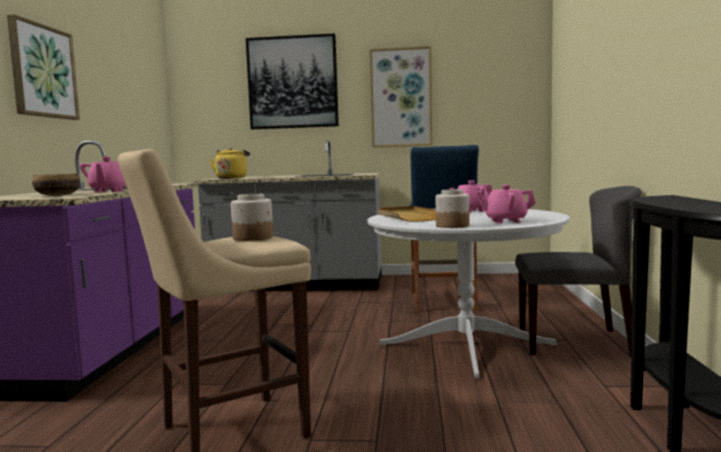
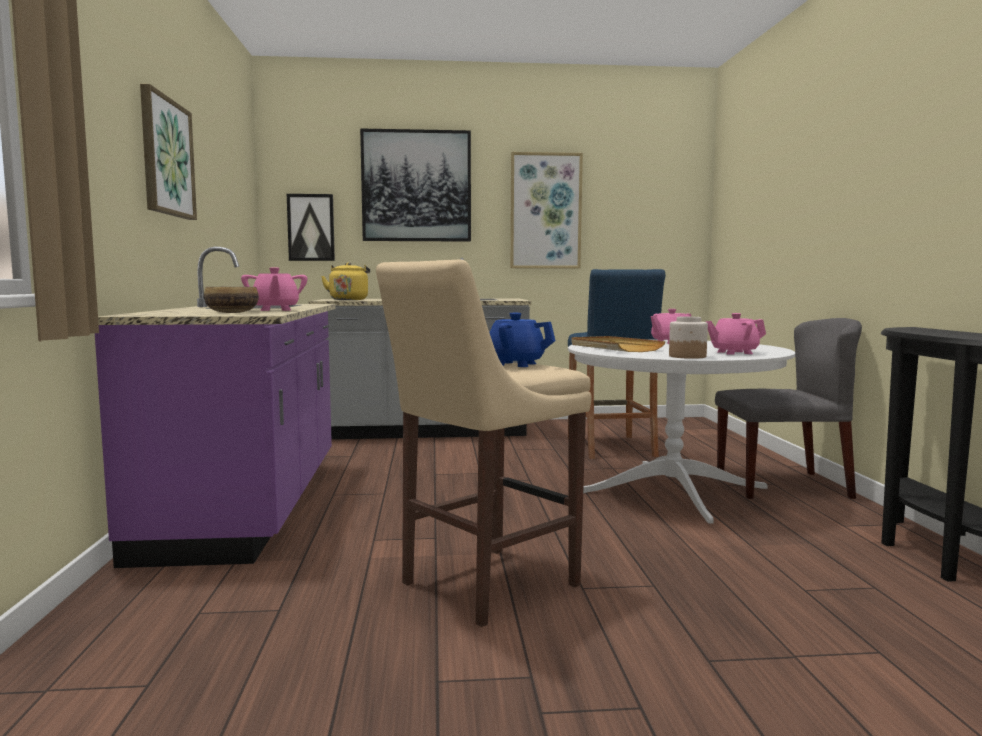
camera: 10 degrees left, 0 degrees up
jar [231,194,273,241] -> blue teapot [489,313,556,367]
none -> picture [287,194,335,261]

